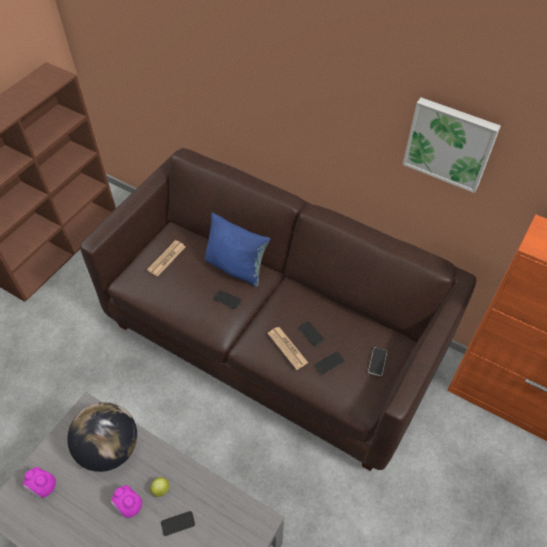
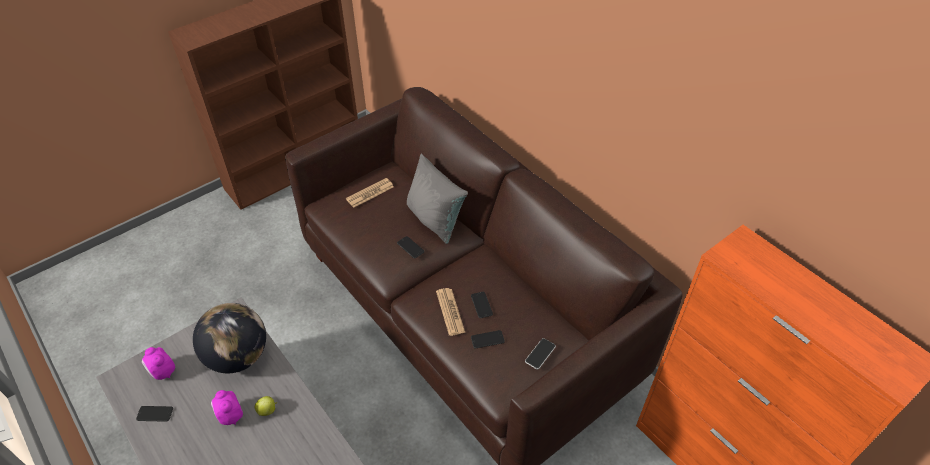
camera: 20 degrees right, 5 degrees down
phone [161,511,195,536] -> phone moved to [136,406,173,422]
blue pillow [205,212,270,287] -> grey pillow [407,154,468,244]
picture [403,97,501,193] -> none

